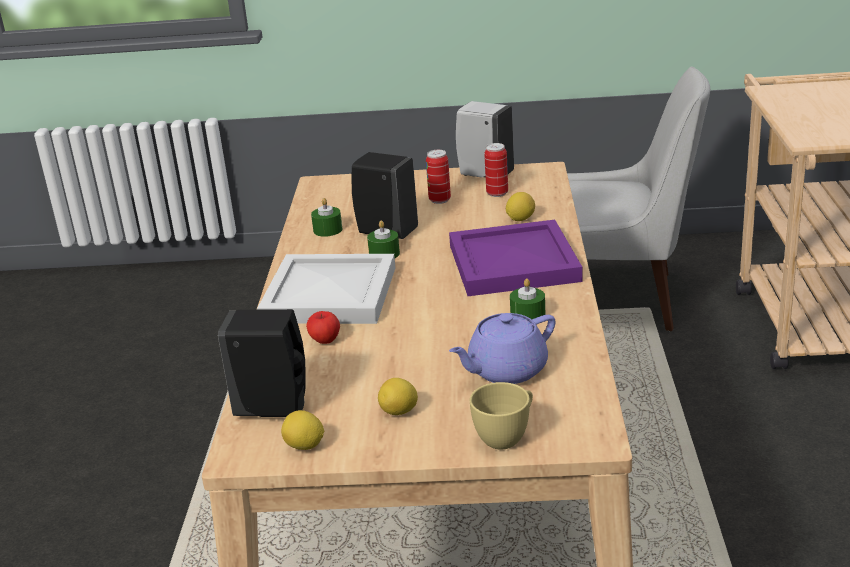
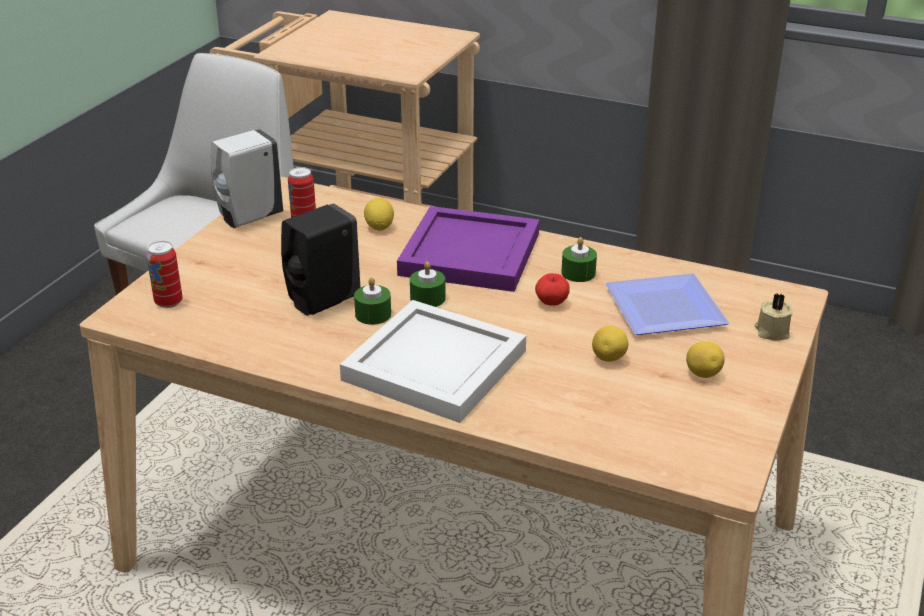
camera: 70 degrees left, 5 degrees up
black soap dispenser [218,309,306,417] -> none
lemon [281,410,324,450] -> lemon moved to [592,326,628,362]
apple [306,311,340,344] -> apple moved to [535,273,570,306]
green candle [311,198,342,237] -> green candle moved to [410,262,445,307]
can [426,150,451,204] -> can moved to [146,241,183,308]
purple teapot [449,313,555,384] -> plate [605,273,729,335]
yellow cup [470,382,533,449] -> beige candle [755,294,793,341]

